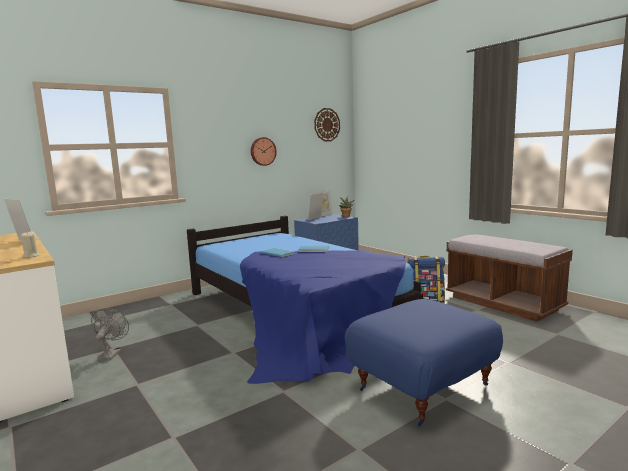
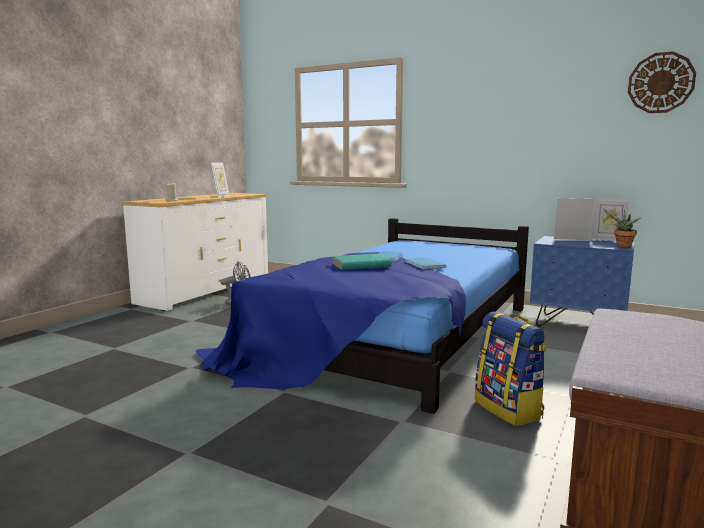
camera: 65 degrees right, 0 degrees up
wall clock [251,137,277,166] -> none
blue ottoman [345,299,503,426] -> none
none -> turquoise book [332,254,392,270]

